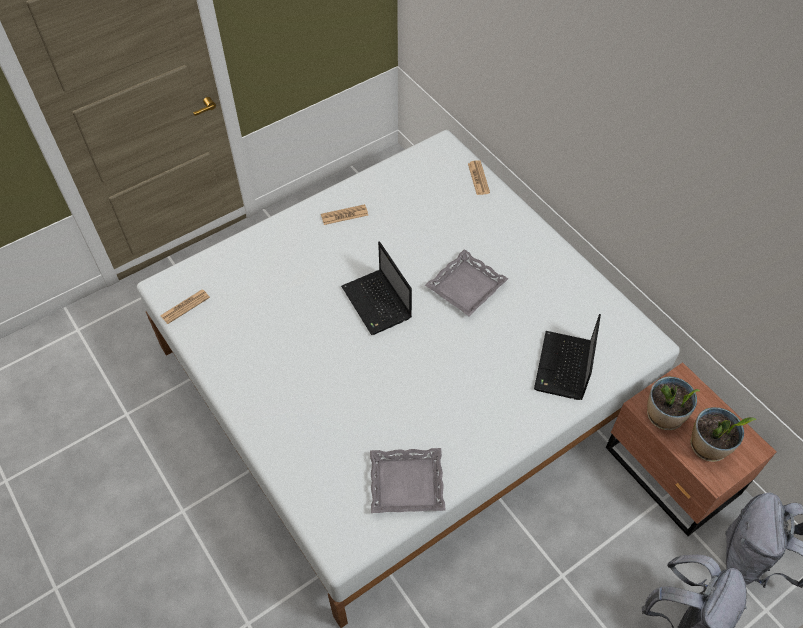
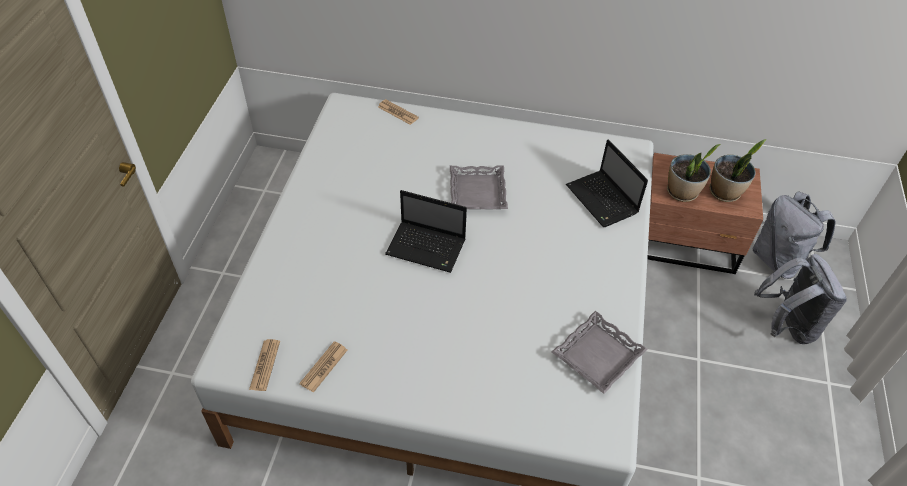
camera: 45 degrees left, 5 degrees down
newspaper [321,204,368,225] -> newspaper moved to [299,341,347,393]

